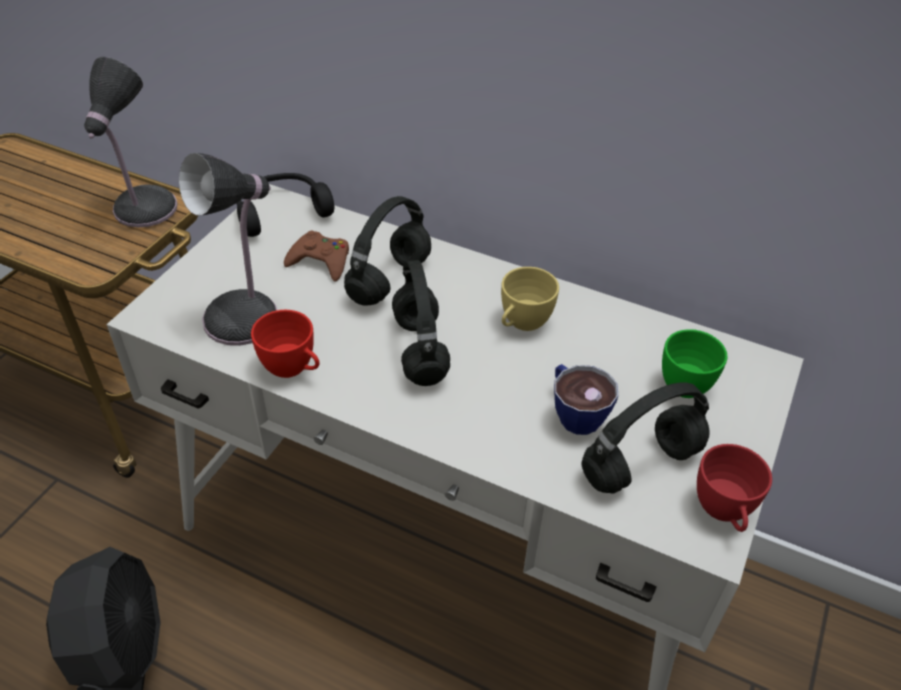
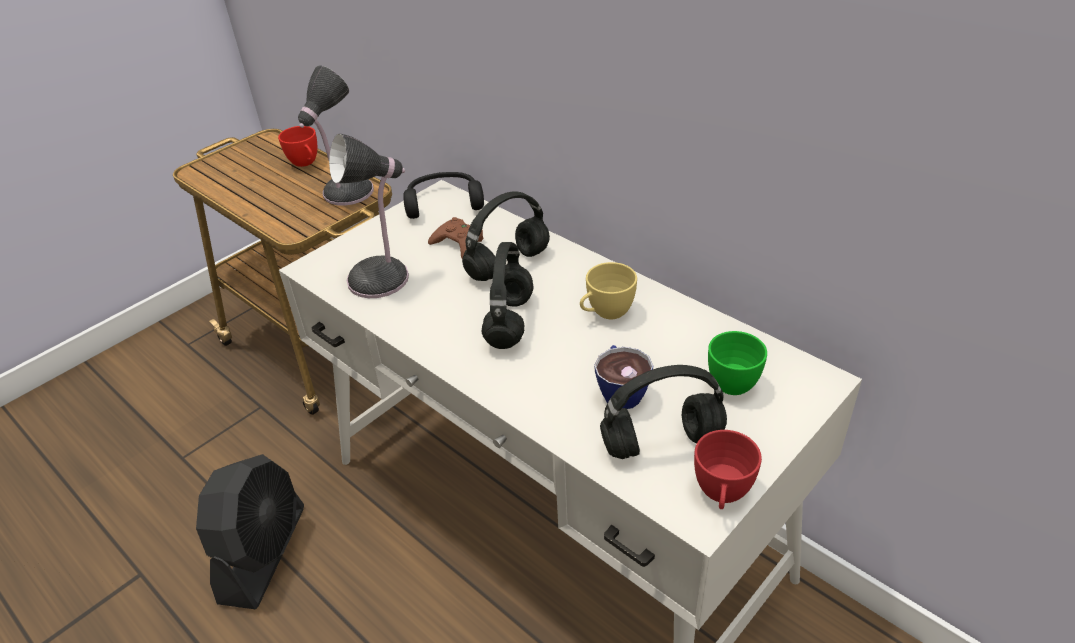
camera: 20 degrees right, 5 degrees down
red cup [251,310,320,378] -> red cup moved to [278,126,317,167]

